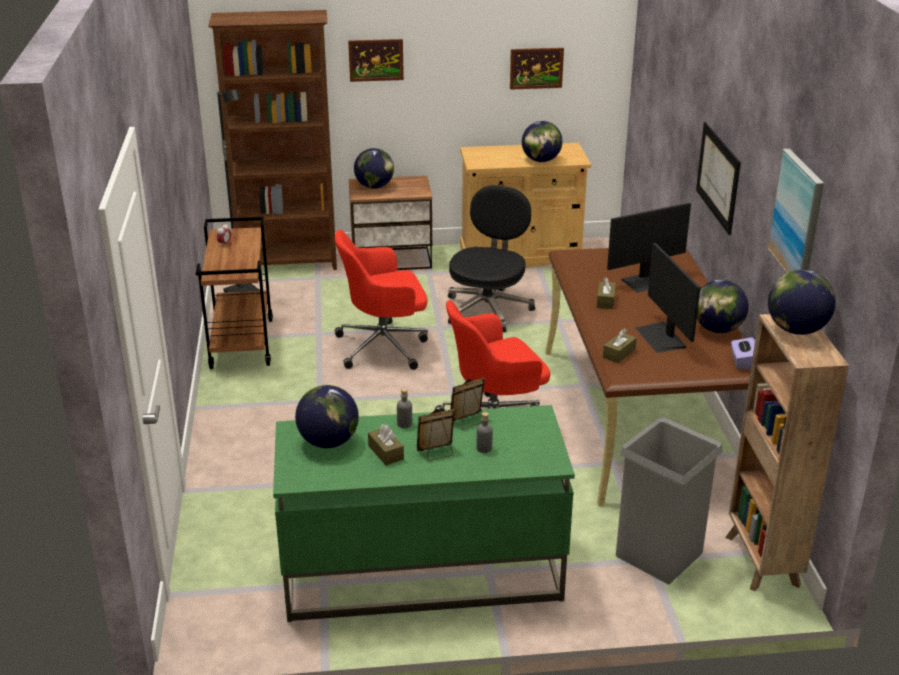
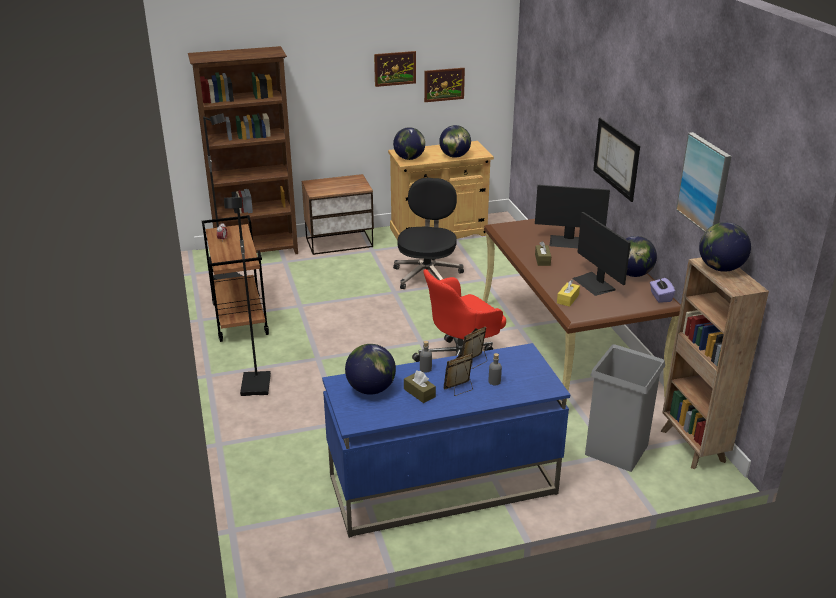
camera: 10 degrees left, 0 degrees up
green desk [273,405,575,622] -> blue desk [322,343,570,538]
red office chair [335,230,428,370] -> none
picture [348,39,404,82] -> picture moved to [374,51,416,87]
globe [354,148,394,189] -> globe moved to [393,127,425,160]
brown tissue box [603,329,637,363] -> yellow tissue box [557,280,580,307]
monitor [607,202,691,293] -> monitor turned 45 degrees clockwise [535,185,610,248]
none -> black floor lamp [224,194,271,396]

